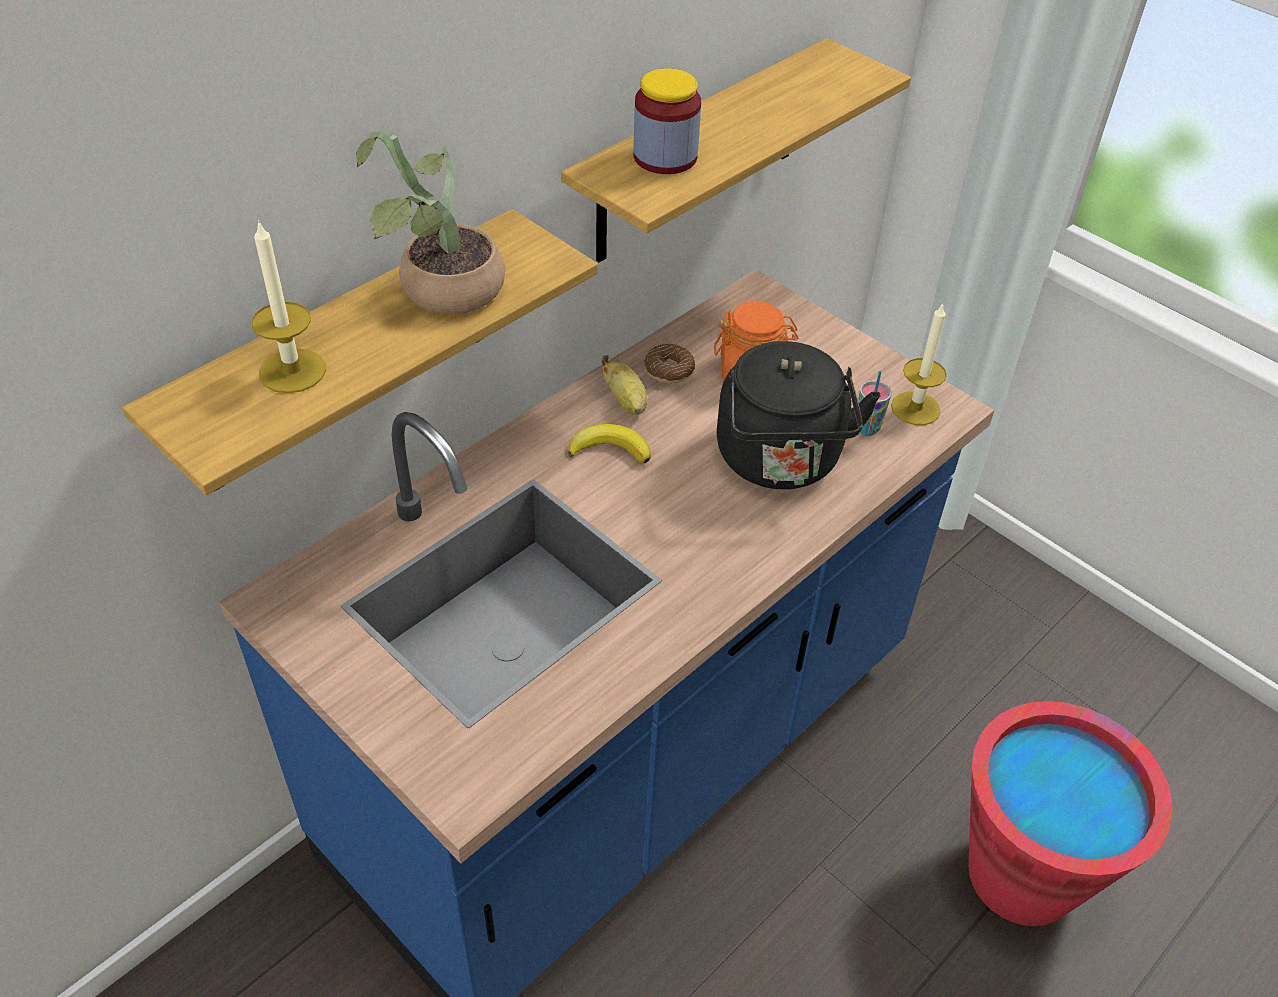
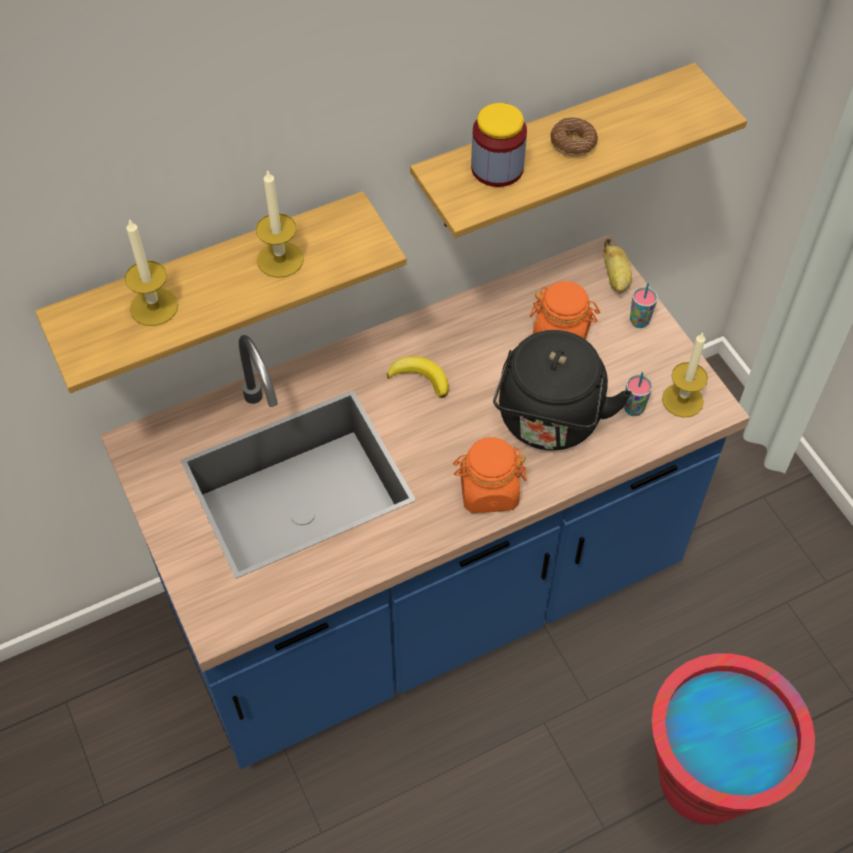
camera: 20 degrees right, 10 degrees up
potted plant [356,132,505,314] -> candle [256,169,304,278]
banana [601,355,648,415] -> banana moved to [603,239,632,294]
donut [644,343,695,384] -> donut moved to [550,117,598,157]
none -> orange jar [453,437,527,513]
none -> cup [630,283,658,328]

